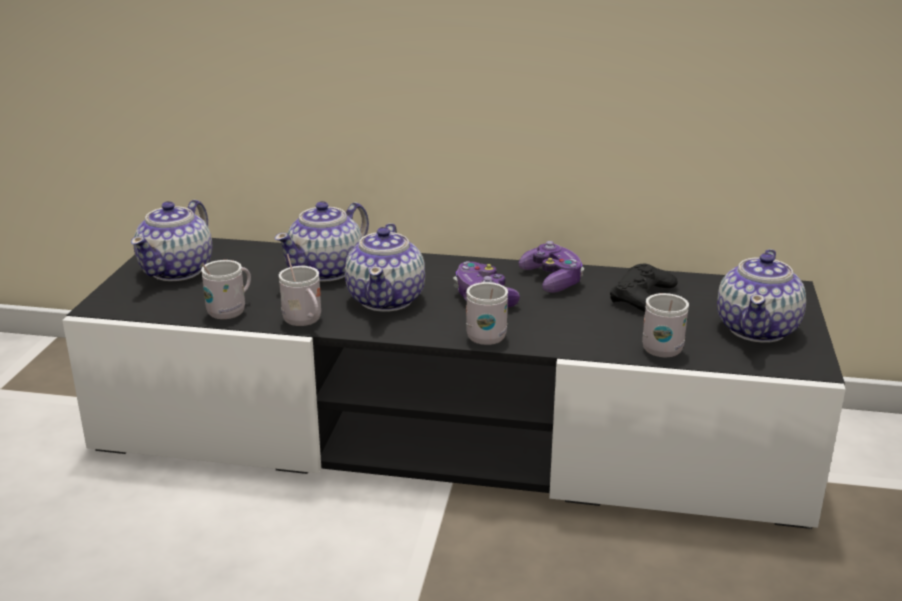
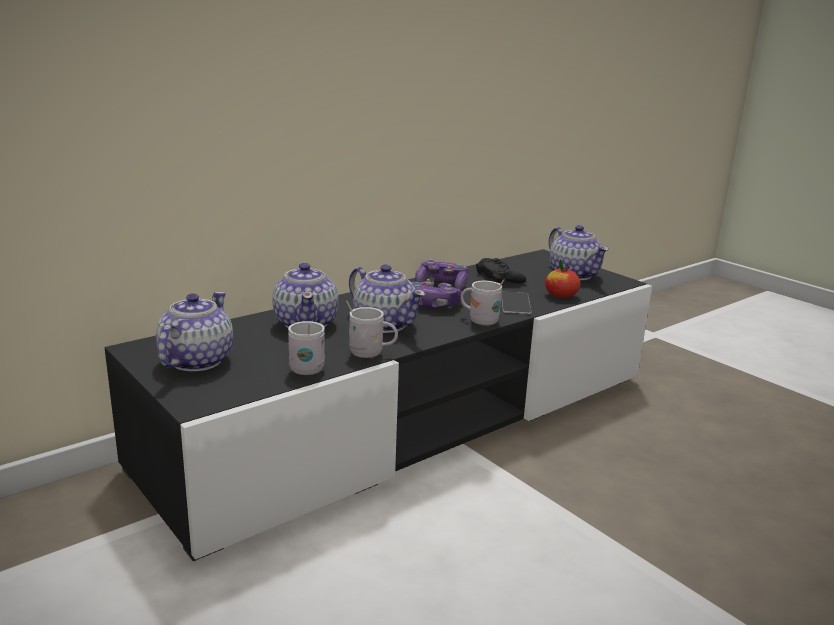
camera: 50 degrees left, 5 degrees down
teapot [131,200,212,281] -> teapot turned 135 degrees counterclockwise [156,291,233,371]
white mug [642,293,689,357] -> apple [545,259,581,298]
none -> phone [501,292,532,314]

